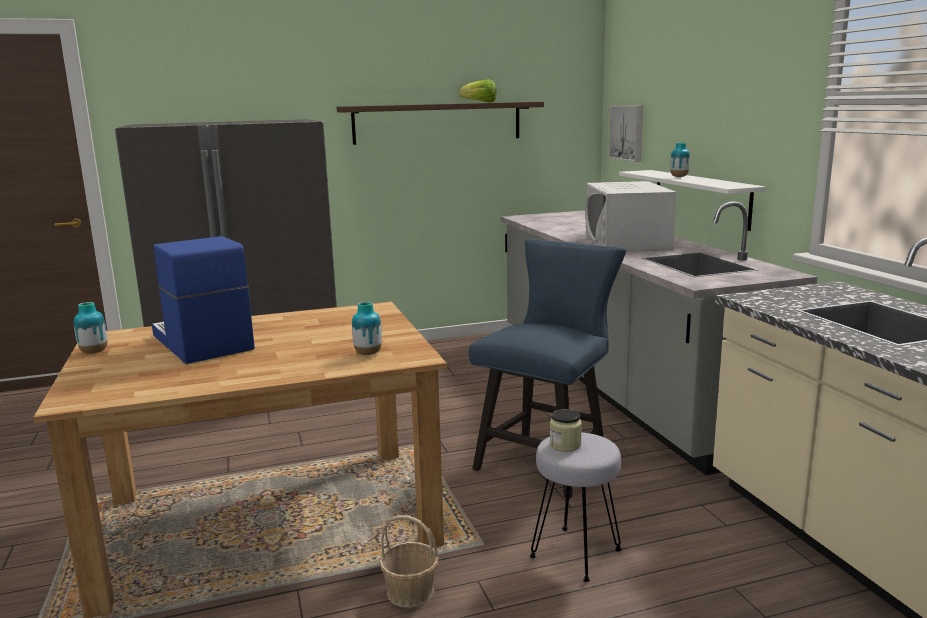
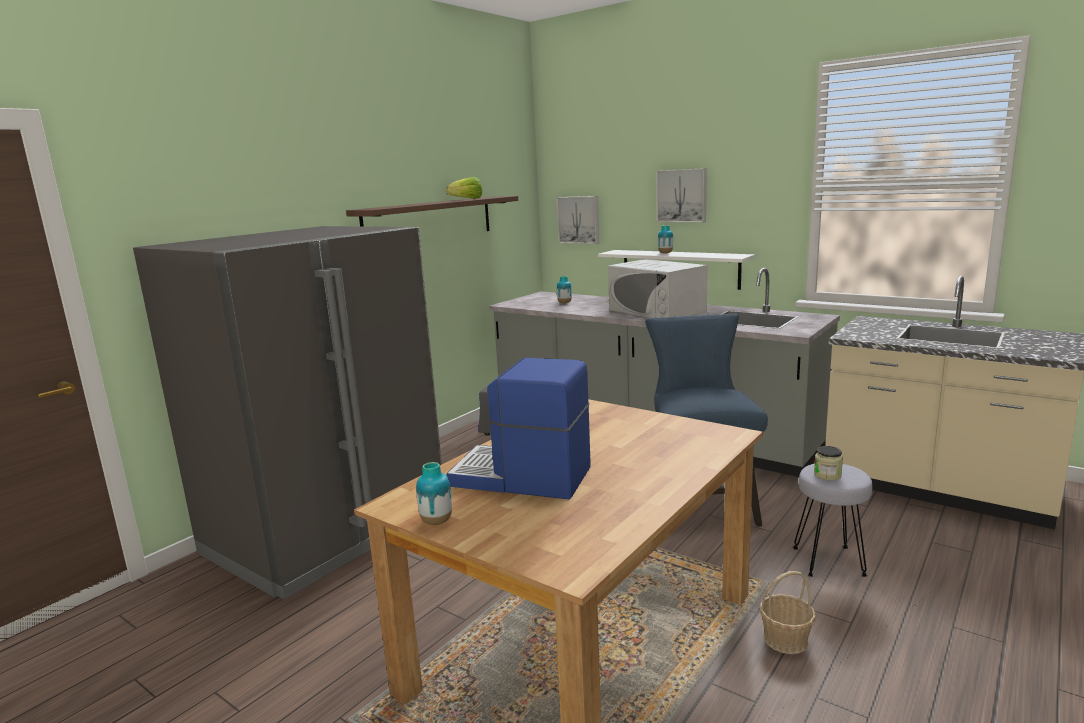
camera: 35 degrees left, 0 degrees up
vase [352,302,382,355] -> vase moved to [557,276,572,303]
none -> picture [657,168,707,222]

